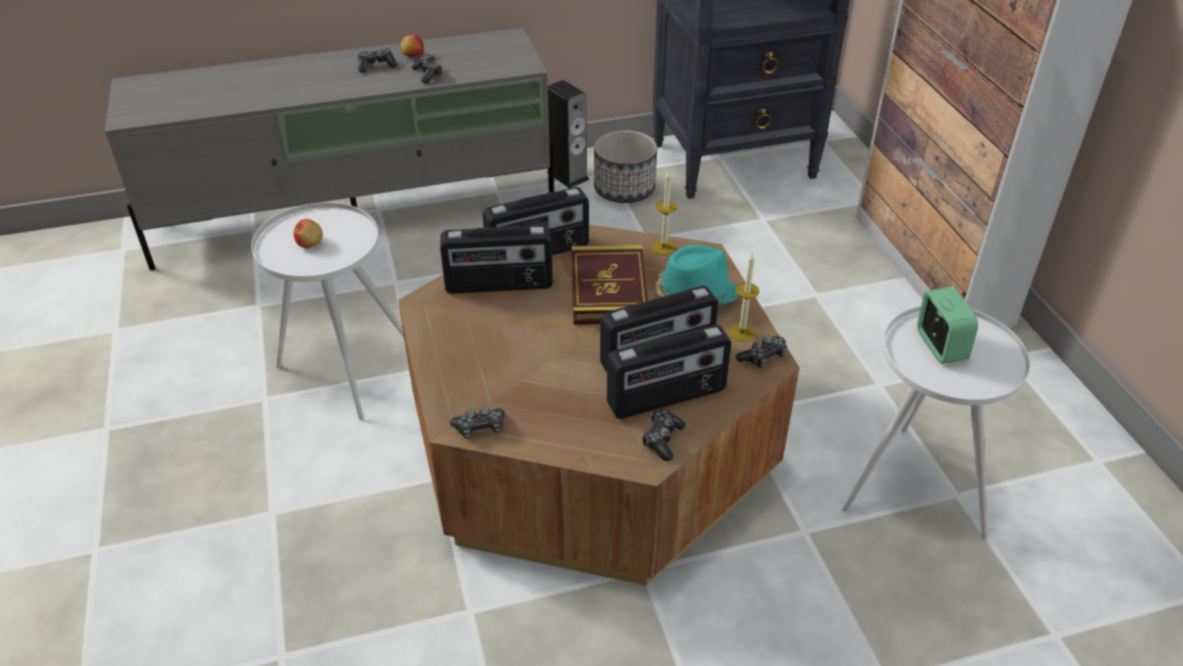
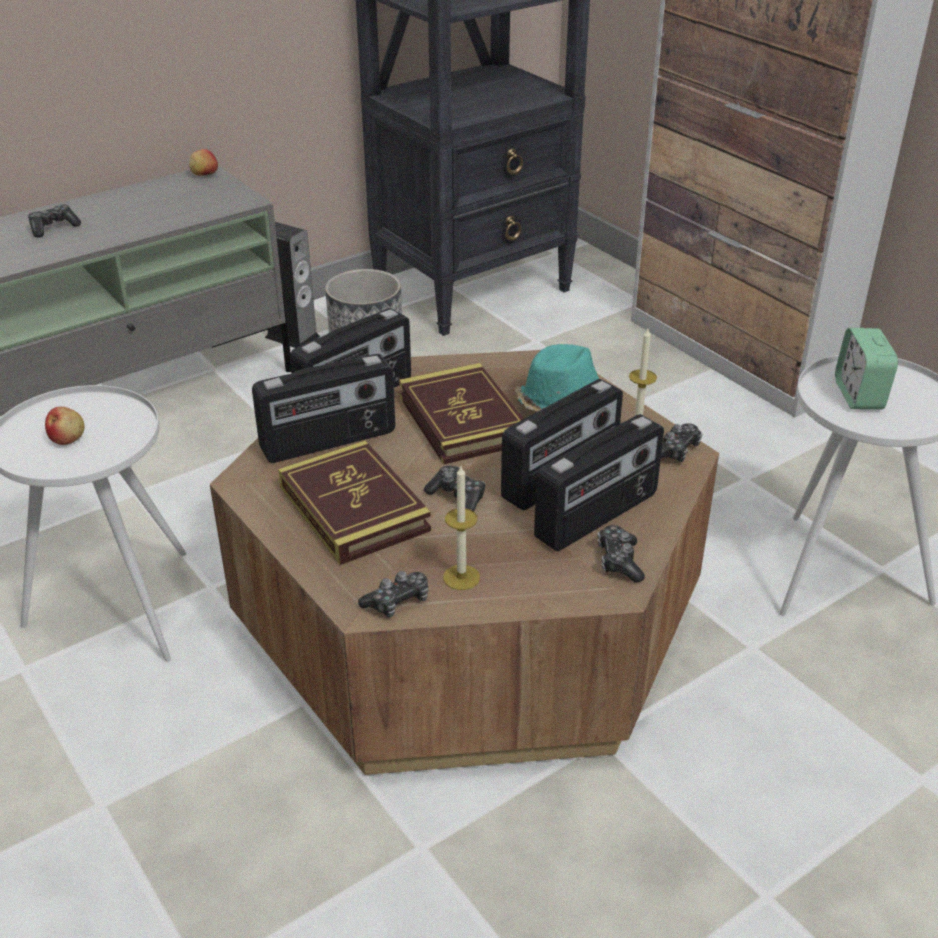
camera: 20 degrees left, 5 degrees down
apple [401,35,424,57] -> apple moved to [189,149,218,176]
game controller [412,54,442,83] -> game controller moved to [424,465,486,512]
candle [652,170,677,255] -> candle moved to [443,466,480,590]
alarm clock [917,287,978,364] -> alarm clock turned 150 degrees counterclockwise [835,328,898,410]
none -> book [278,441,431,565]

